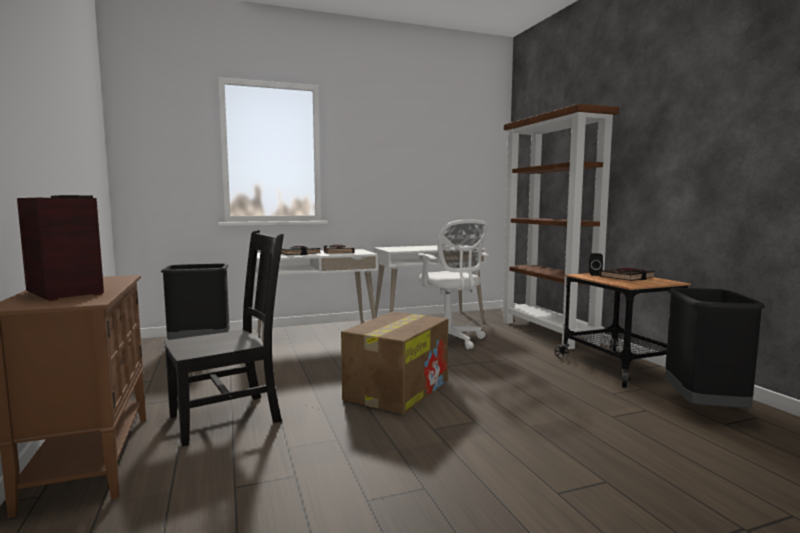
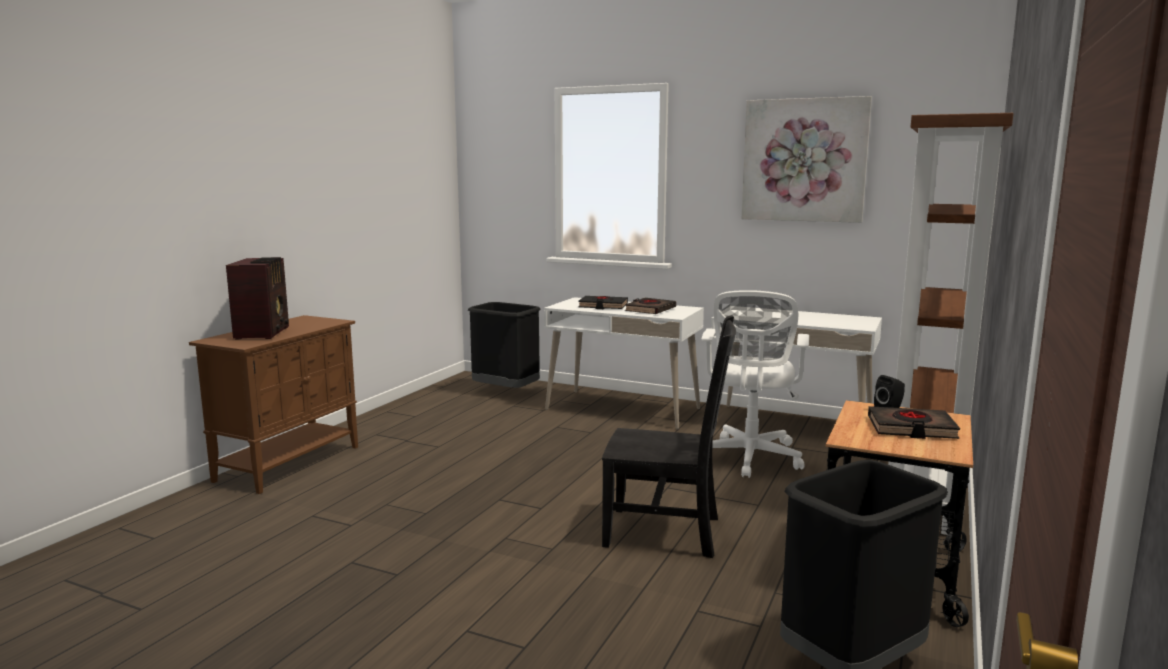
camera: 45 degrees right, 5 degrees up
black chair [164,230,284,446] -> black chair moved to [602,315,736,558]
cardboard box [341,312,448,415] -> none
none -> picture [742,96,872,223]

